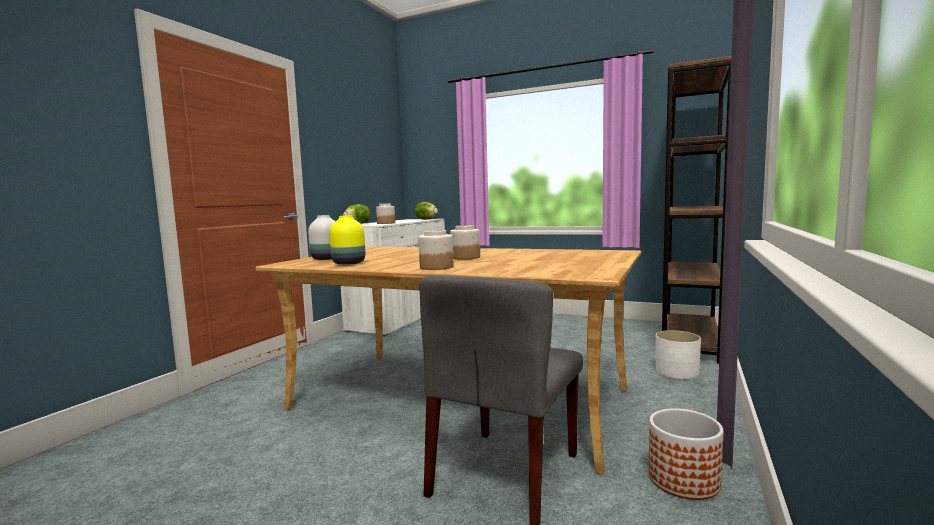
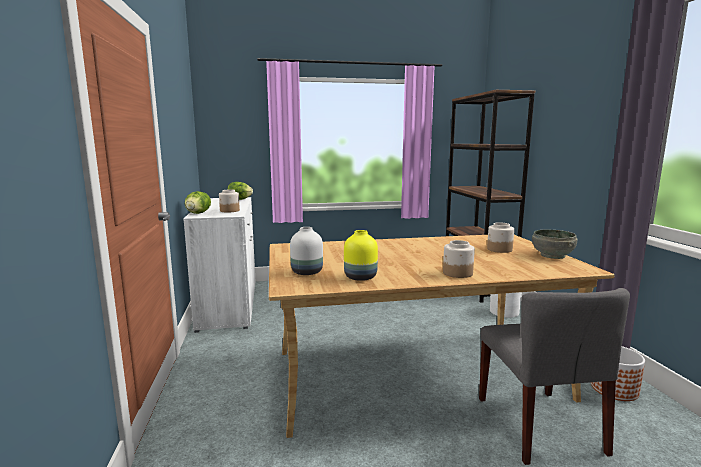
camera: 35 degrees left, 5 degrees up
jar [450,225,480,259] -> jar moved to [487,222,514,253]
none -> grey bowl [532,230,578,259]

